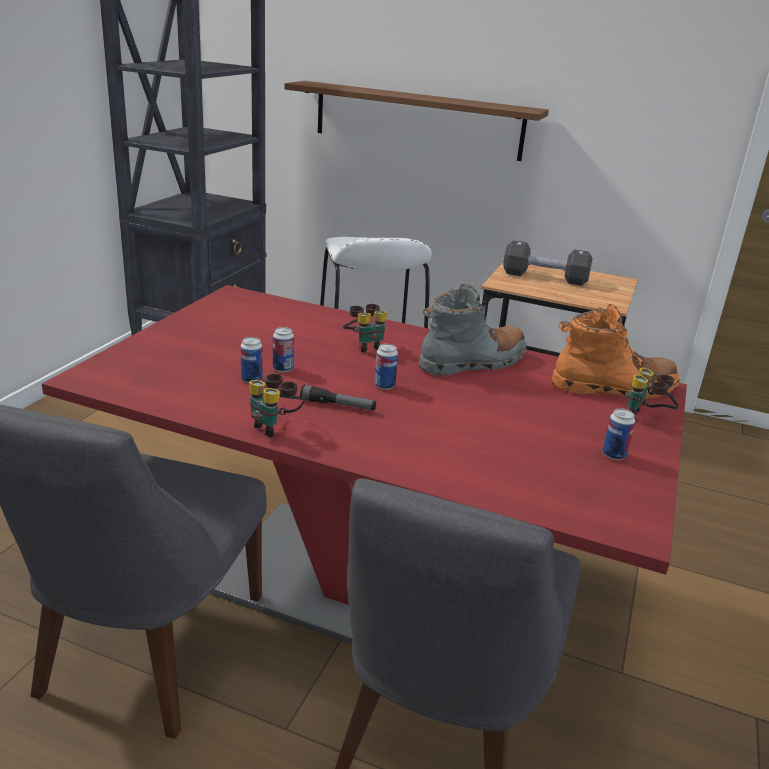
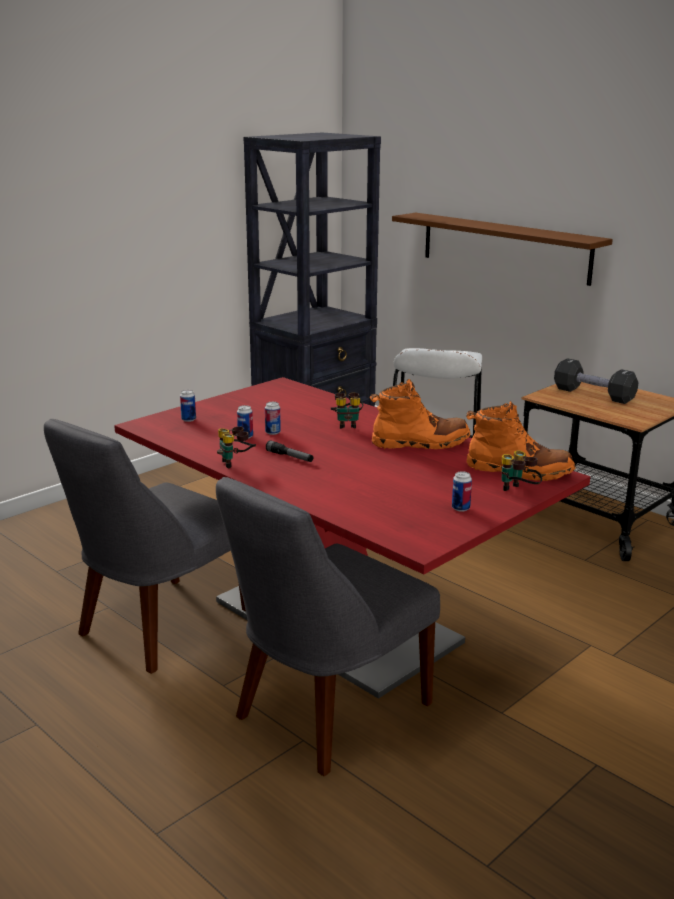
camera: 25 degrees right, 5 degrees down
can [374,344,398,390] -> can moved to [180,390,196,422]
grey boot [419,284,526,377] -> orange boot [370,379,471,449]

